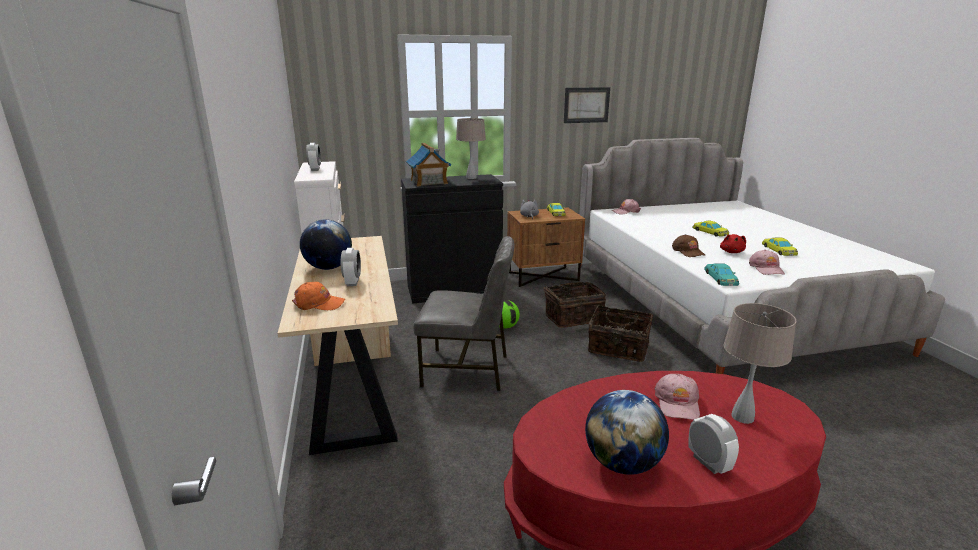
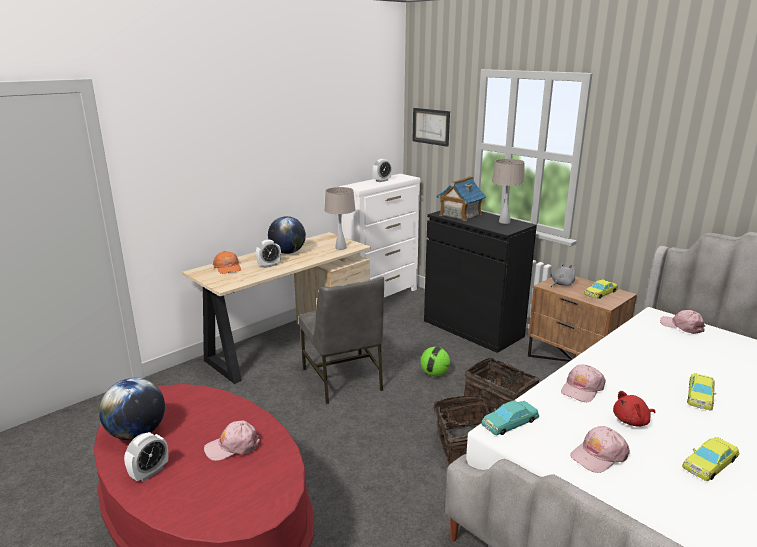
camera: 60 degrees right, 0 degrees up
picture [564,87,610,123] -> picture moved to [412,108,450,147]
brown cap [672,234,705,257] -> pink cap [561,364,606,402]
beige table lamp [724,303,797,424] -> beige table lamp moved to [324,187,356,250]

